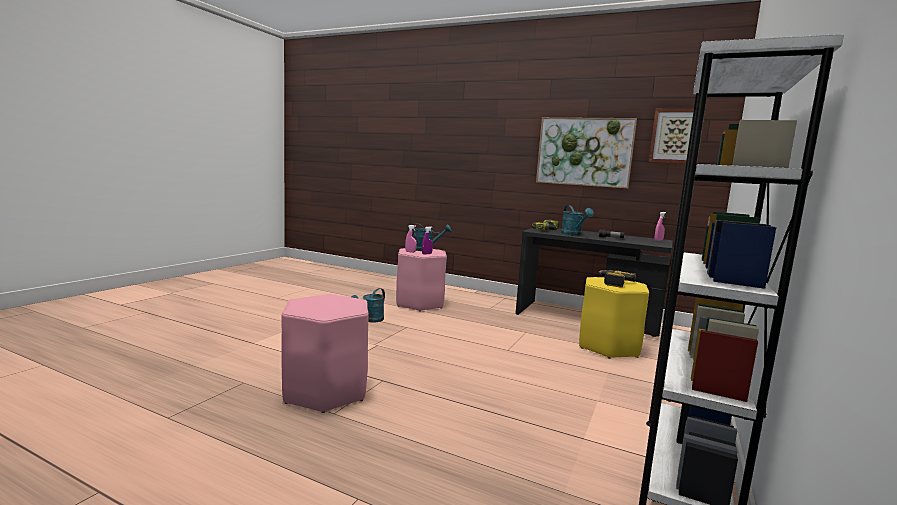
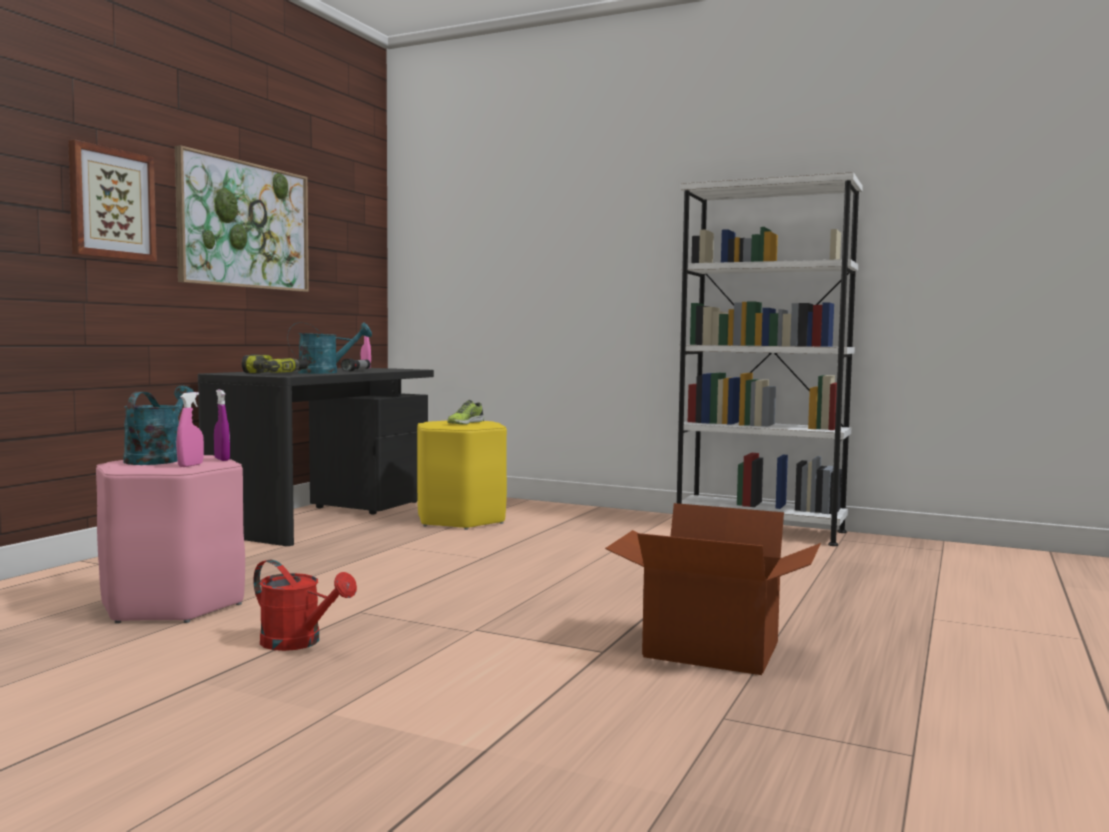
camera: 90 degrees left, 5 degrees down
pink stool [281,294,369,413] -> cardboard box [605,503,821,675]
turquoise watering can [352,288,385,323] -> red watering can [253,559,357,651]
power drill [599,270,636,288] -> shoe [447,400,484,425]
picture [649,109,705,164] -> picture moved to [68,139,157,262]

